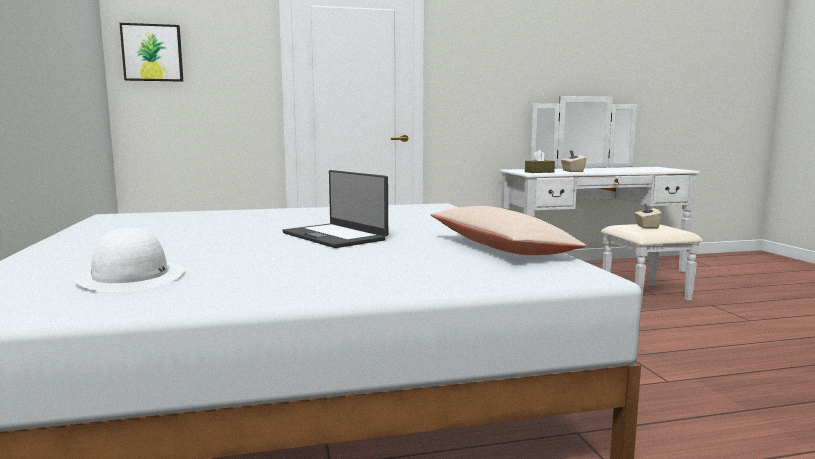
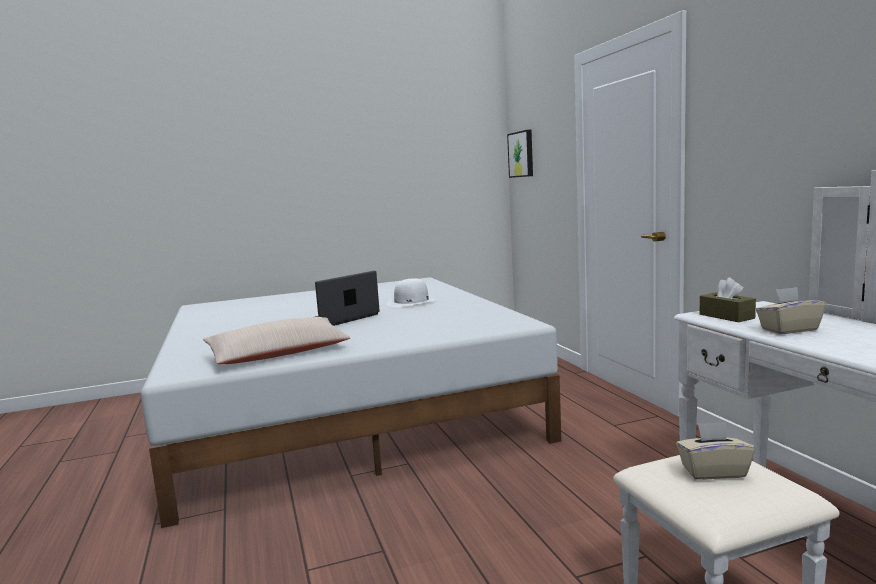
camera: 85 degrees right, 0 degrees up
white hat [73,228,184,292] -> white hat moved to [387,278,436,307]

